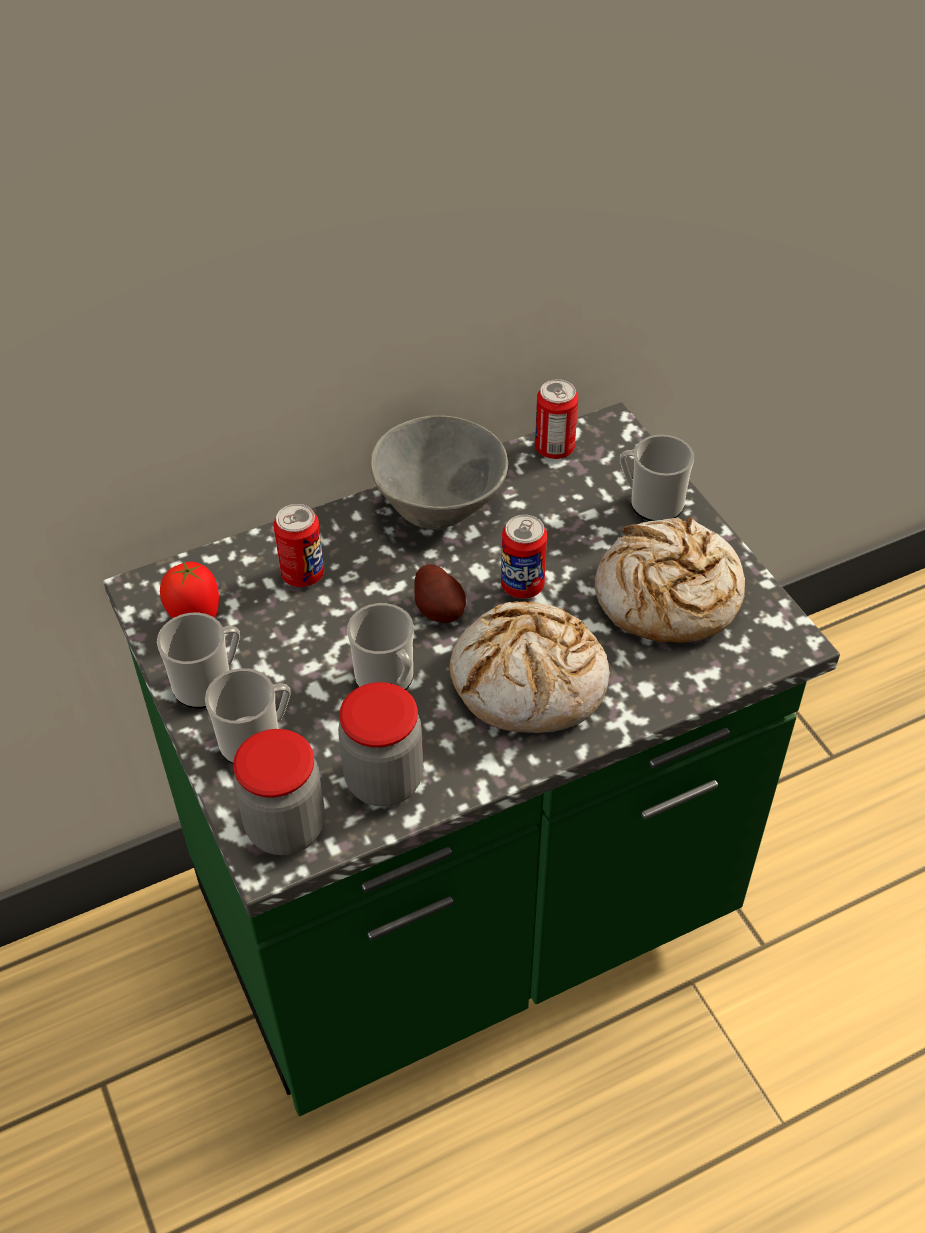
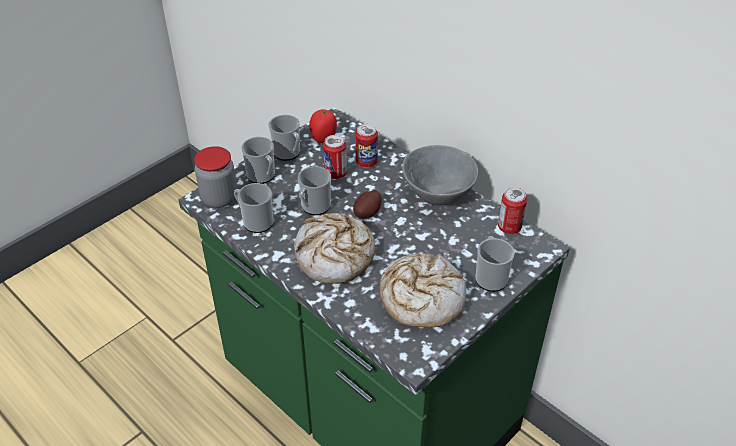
camera: 70 degrees right, 5 degrees down
jar [338,682,423,807] -> mug [234,183,274,233]
can [501,515,547,599] -> can moved to [323,135,347,179]

